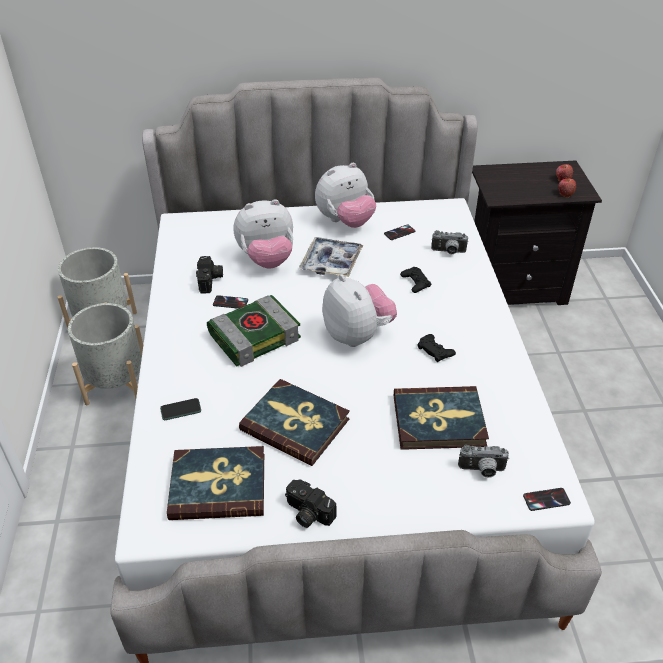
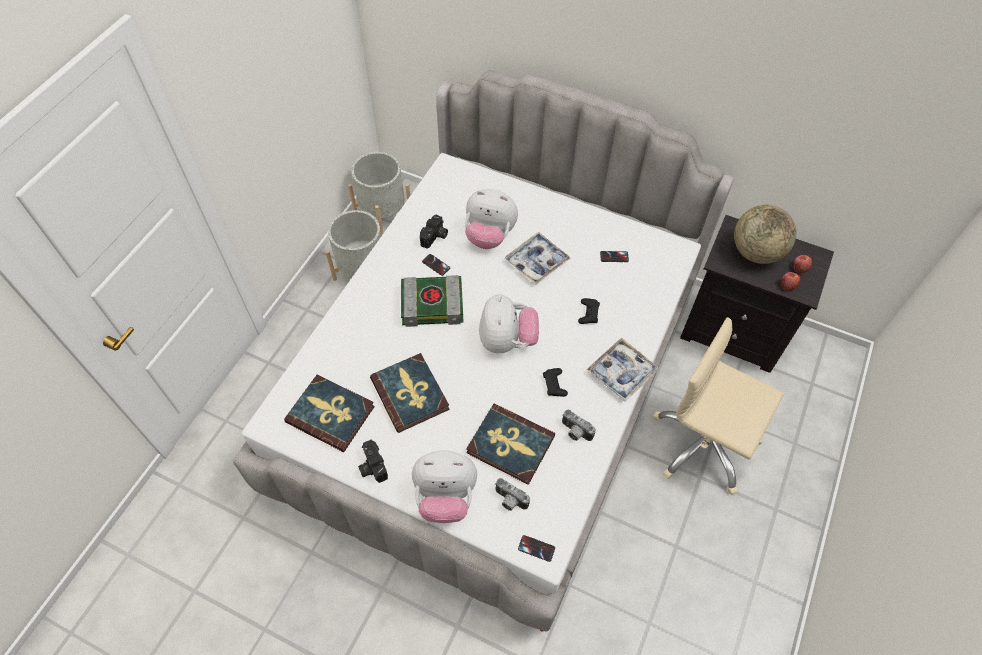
camera: 30 degrees right, 15 degrees up
phone [160,398,201,420] -> none
plush toy [315,163,376,228] -> plush toy moved to [412,450,477,523]
camera [431,230,468,254] -> camera moved to [562,409,596,441]
none -> tray [587,337,659,402]
none -> beige office chair [653,317,784,494]
none -> globe [734,205,796,264]

